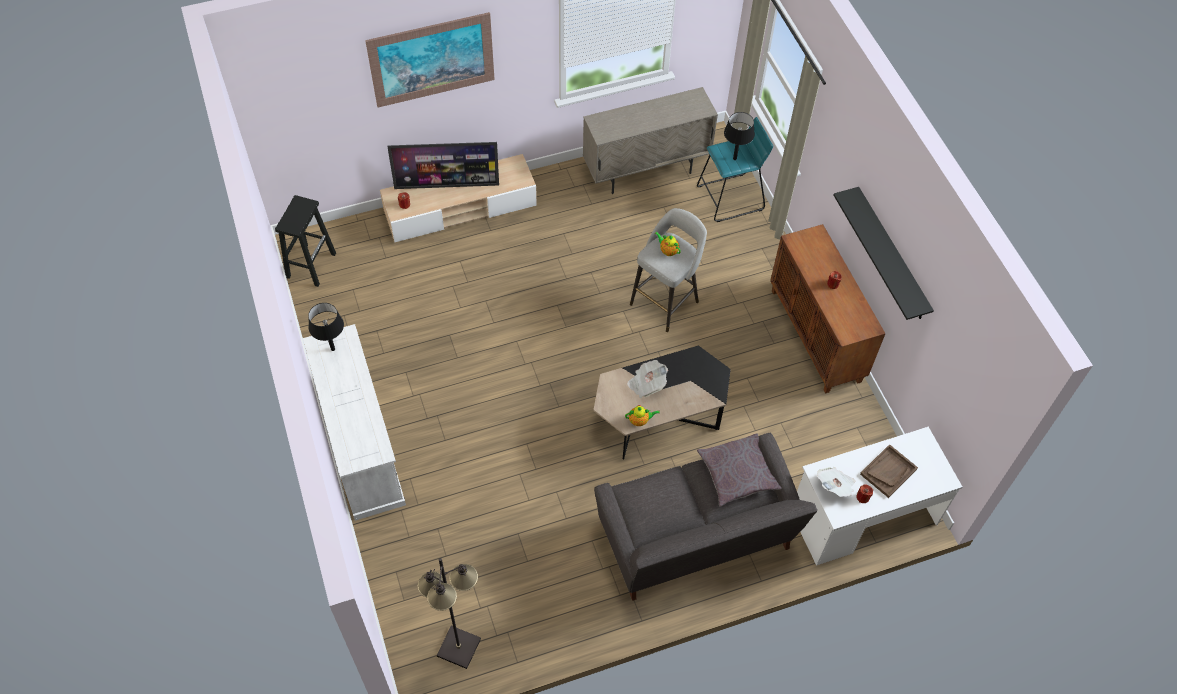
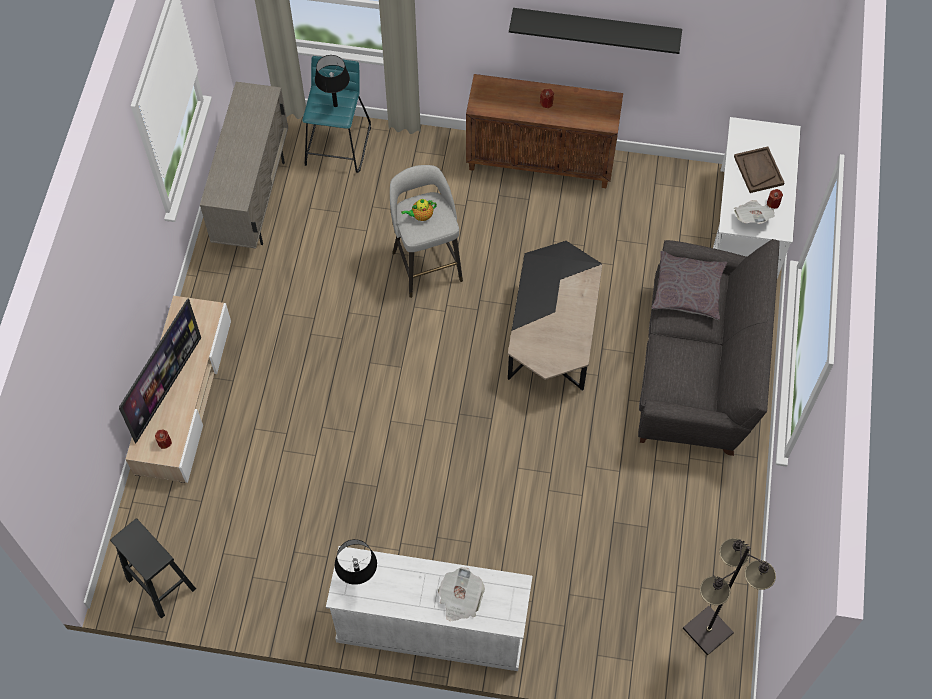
camera: 60 degrees left, 5 degrees up
picture [365,12,495,107] -> none
teapot [625,405,660,426] -> none
newspaper [627,360,668,398] -> newspaper moved to [438,567,485,621]

